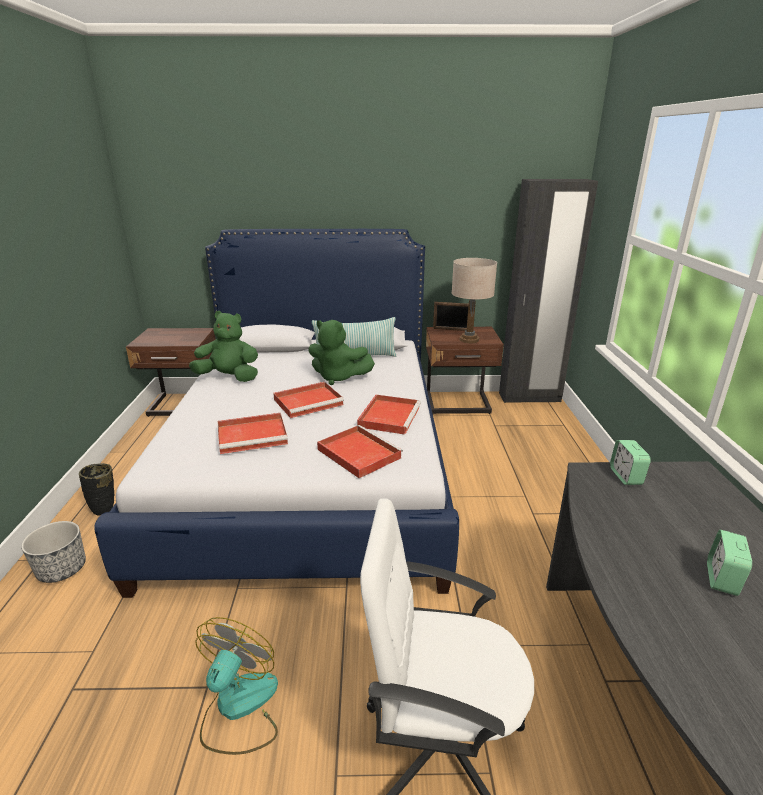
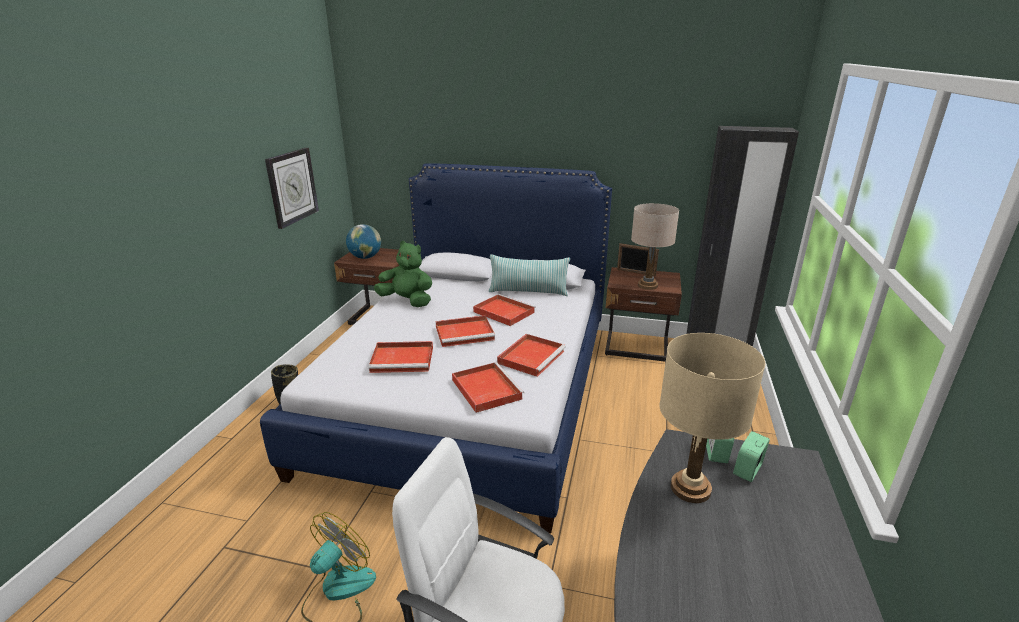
camera: 15 degrees right, 0 degrees up
planter [21,521,86,583] -> none
green plush toy [308,320,375,385] -> red tray [473,294,536,326]
alarm clock [707,530,752,596] -> alarm clock moved to [733,431,770,482]
none -> wall clock [265,148,319,229]
none -> globe [346,224,381,259]
none -> beige table lamp [659,333,765,503]

